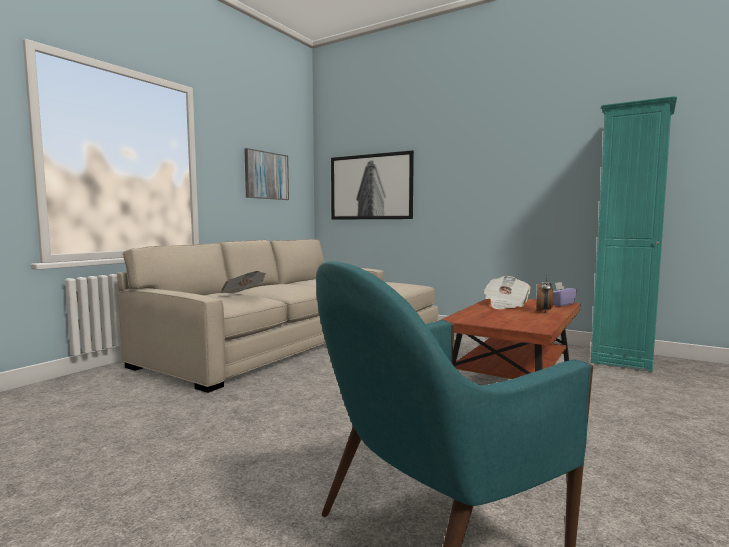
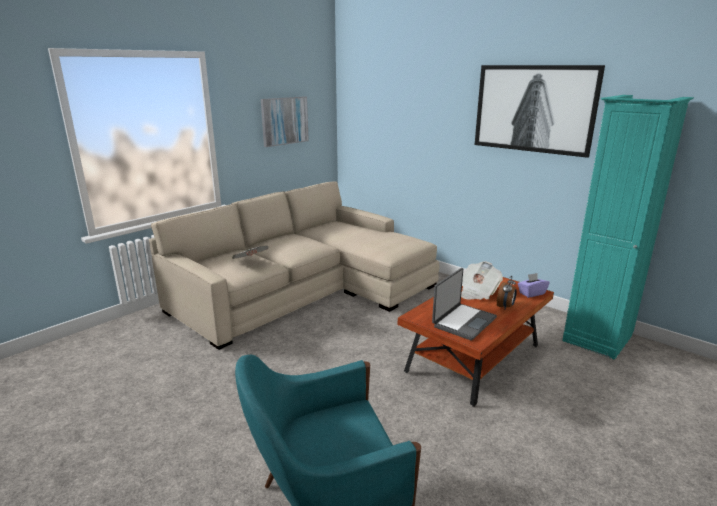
camera: 10 degrees right, 15 degrees up
picture [331,150,414,220] -> picture moved to [475,65,605,158]
none -> laptop [432,268,497,341]

